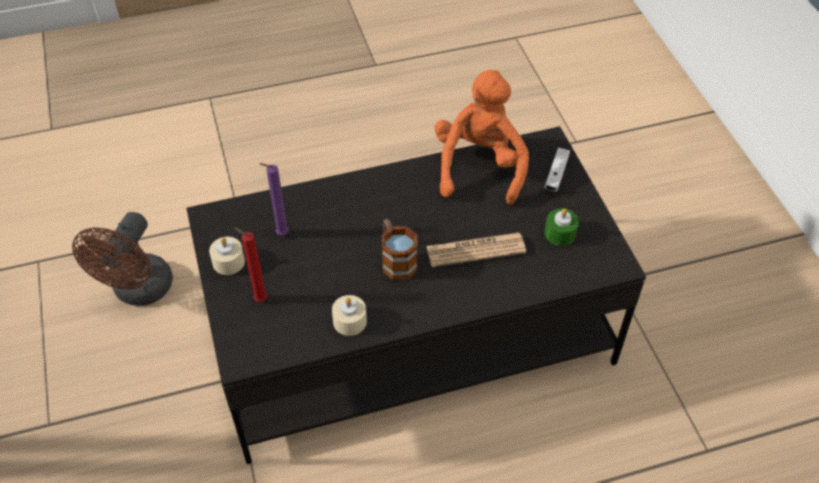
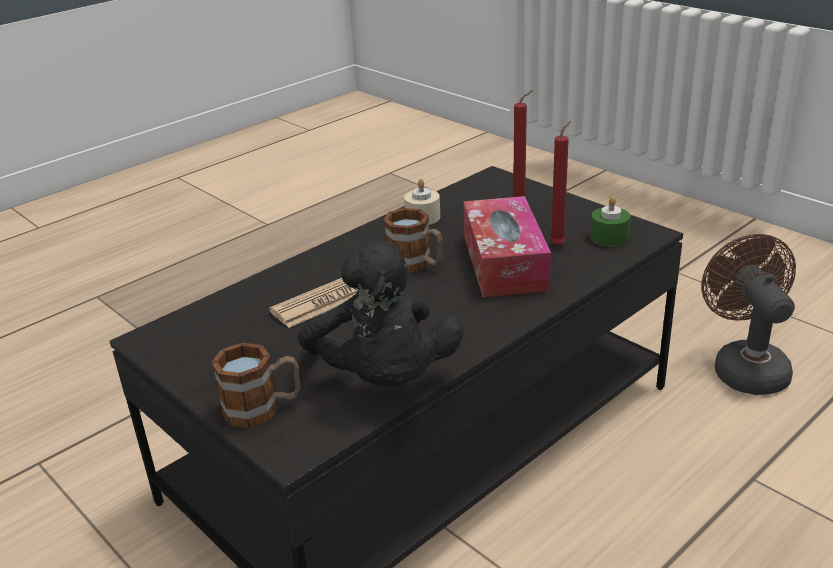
camera: 155 degrees right, 20 degrees down
beige candle [209,237,245,275] -> none
purple candle [259,163,289,235] -> red candle [550,121,571,246]
orange plush toy [435,70,529,205] -> black plush toy [298,241,463,387]
green candle [544,208,579,246] -> green candle moved to [591,196,631,246]
white game controller [545,148,570,191] -> mug [211,343,300,428]
none -> tissue box [464,196,551,297]

